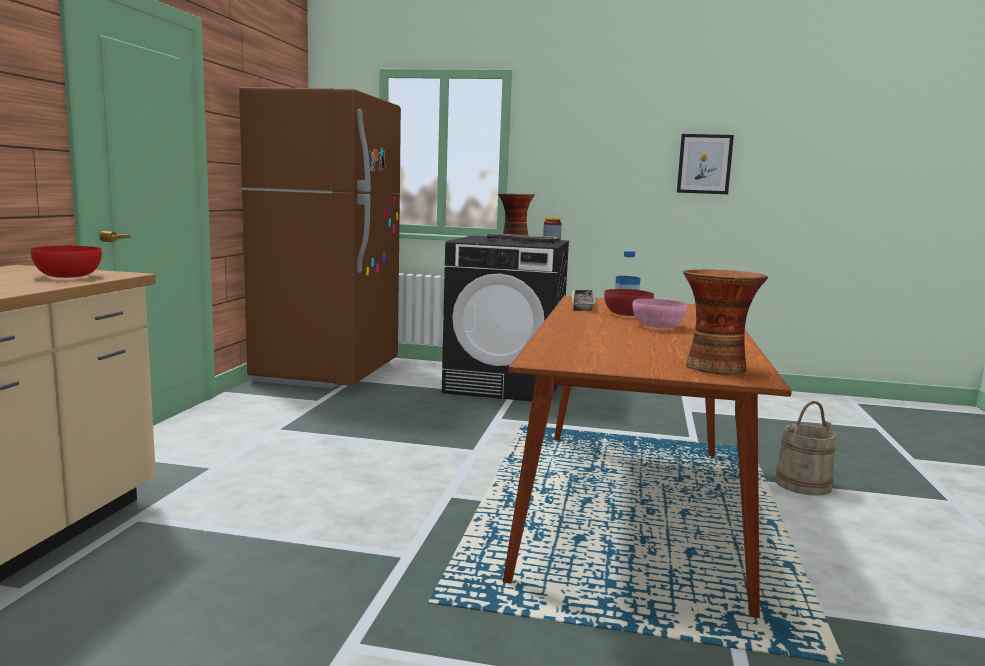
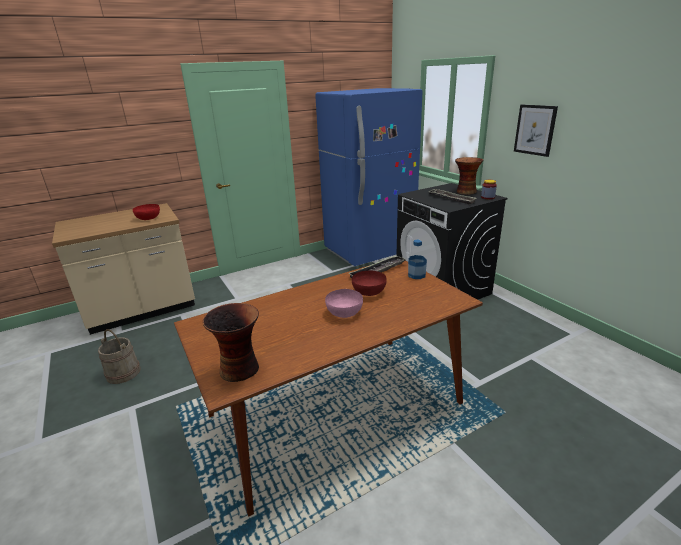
camera: 50 degrees right, 15 degrees up
brown fridge [239,87,401,389] -> blue fridge [315,88,423,266]
picture [677,134,734,194] -> picture moved to [514,104,558,157]
beige bucket [775,401,836,496] -> beige bucket moved to [98,329,141,384]

